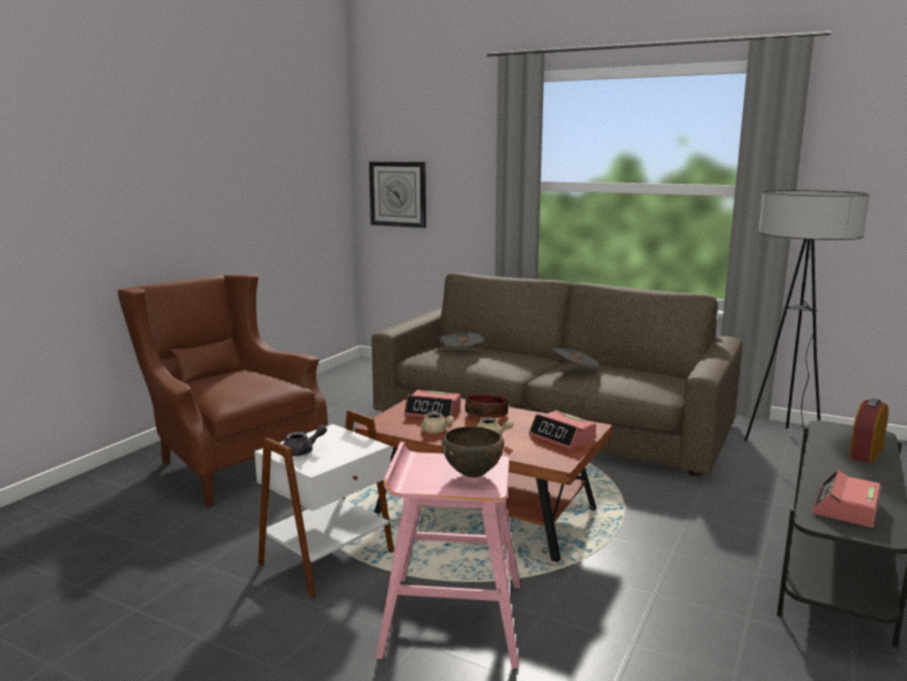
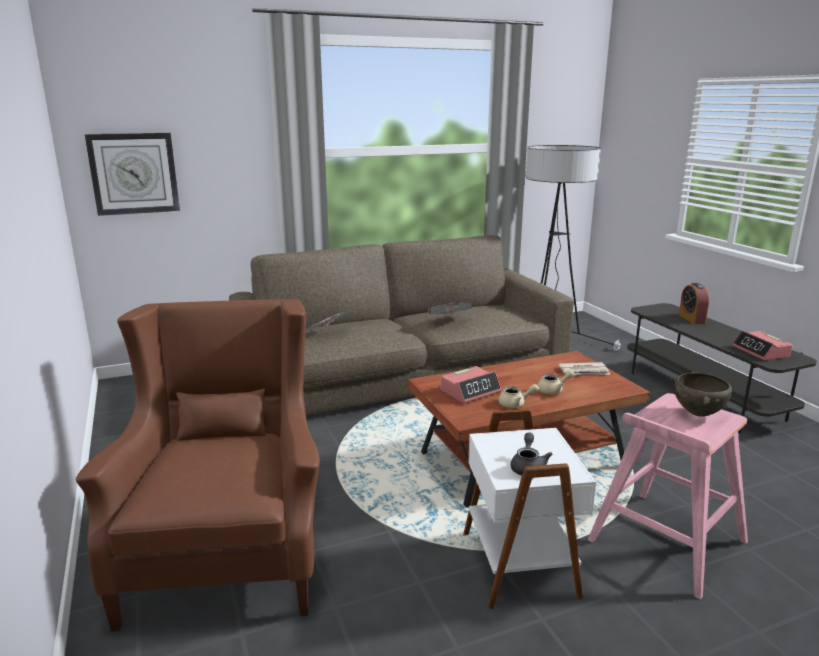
camera: 50 degrees left, 5 degrees up
brown armchair [118,274,328,507] -> brown armchair turned 90 degrees clockwise [76,299,320,632]
bowl [465,395,509,418] -> none
alarm clock [529,410,596,450] -> newspaper [558,362,610,375]

